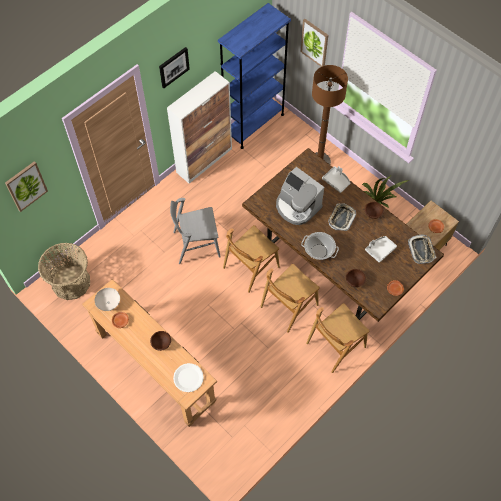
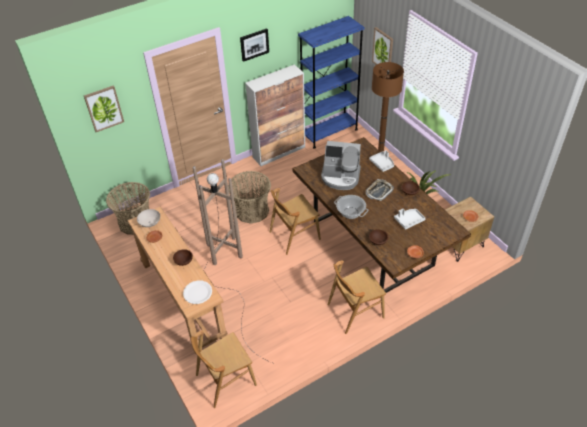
camera: 15 degrees right, 15 degrees down
grey chair [170,198,220,264] -> basket [228,171,271,224]
brown chair [260,264,320,333] -> brown chair moved to [191,330,257,408]
coffee machine [276,167,324,225] -> coffee machine turned 45 degrees counterclockwise [321,141,361,190]
tray [408,234,436,264] -> none
none -> brown floor lamp [193,159,272,363]

